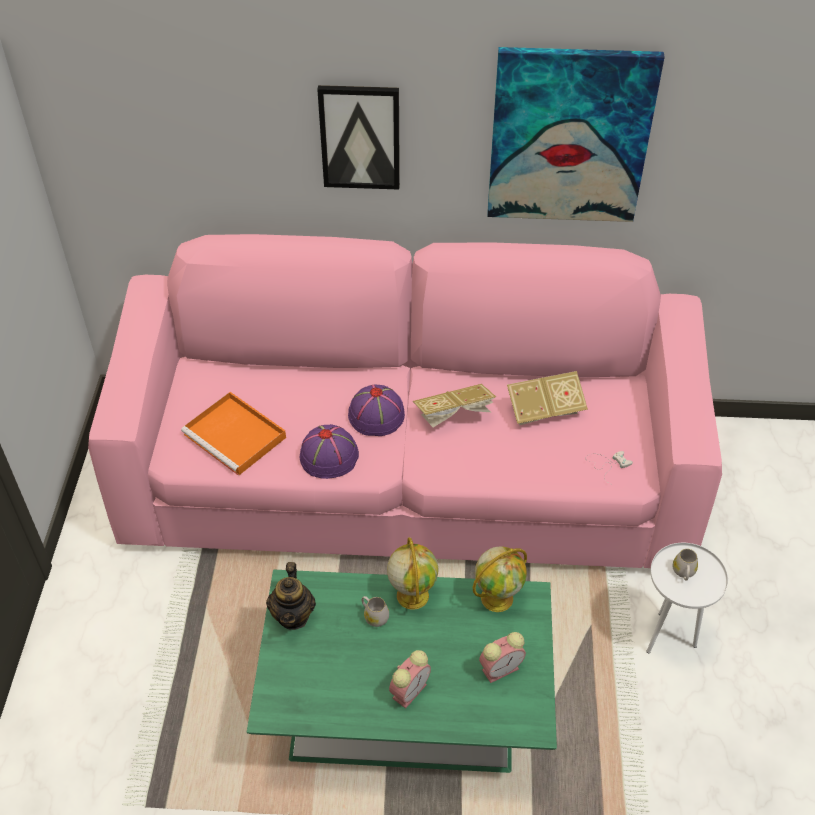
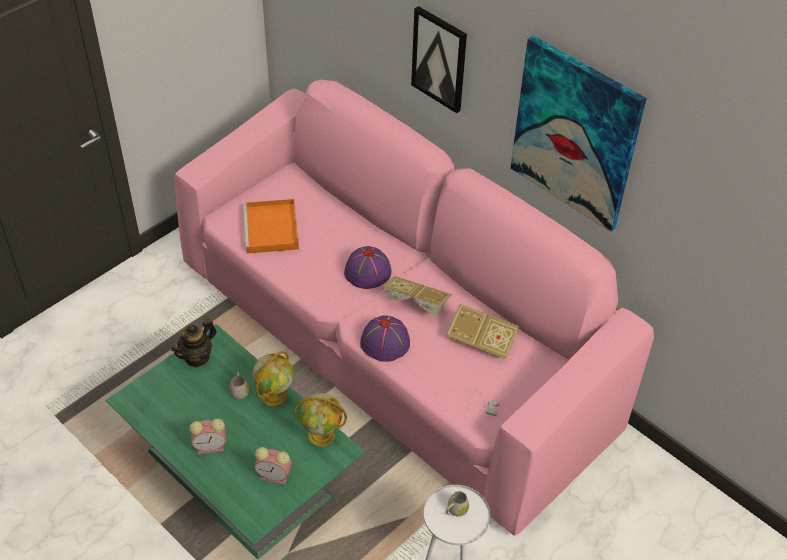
camera: 40 degrees right, 0 degrees up
purple hat [300,424,359,479] -> purple hat moved to [360,316,410,362]

